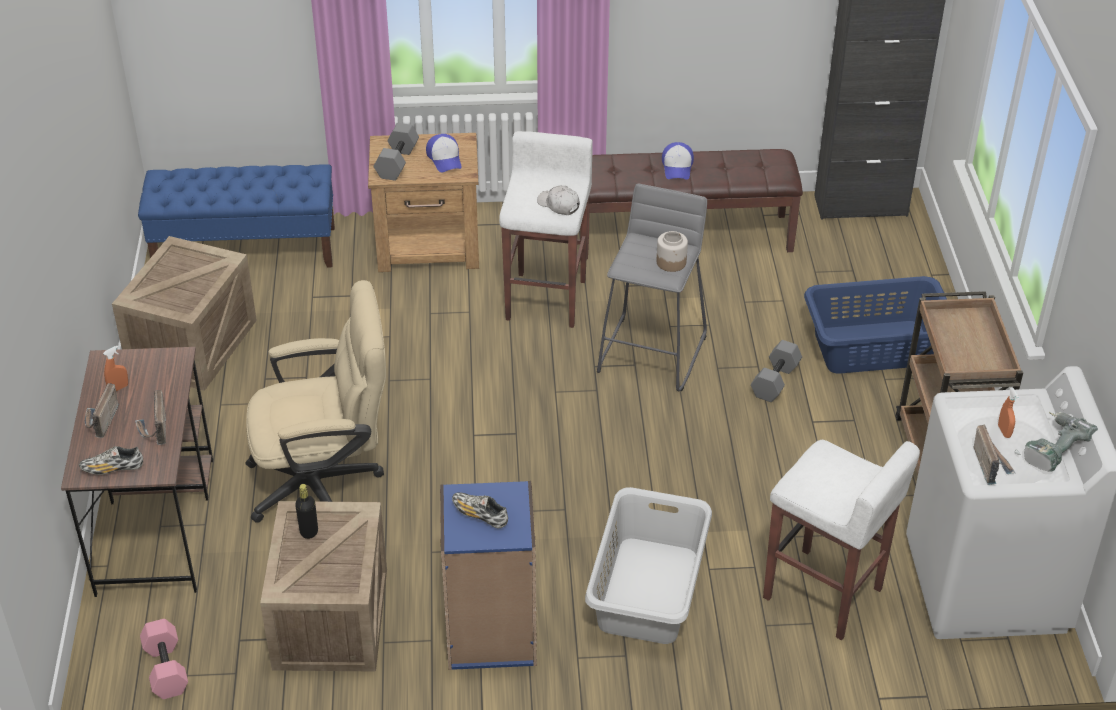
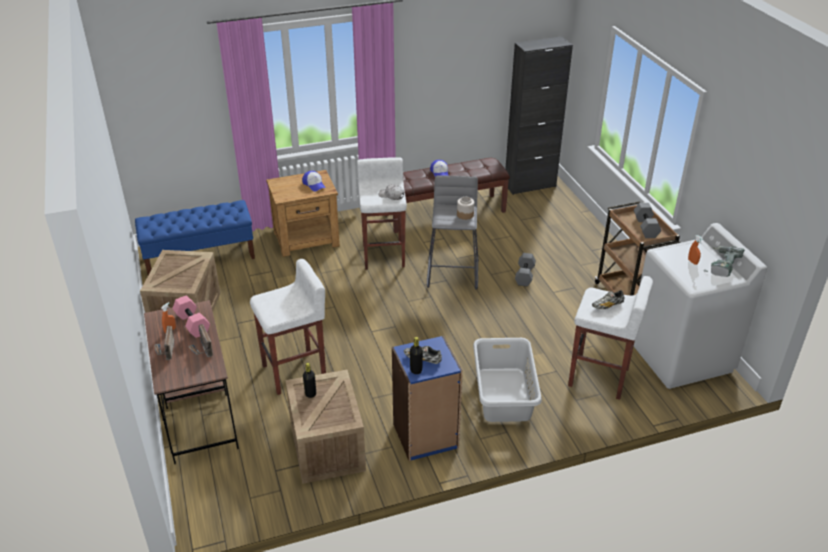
camera: 15 degrees left, 5 degrees down
shoe [79,446,143,475] -> shoe moved to [592,290,624,309]
pink dumbbell [140,619,188,699] -> pink dumbbell moved to [173,295,210,338]
beige office chair [245,280,386,523] -> white stool [250,259,326,395]
grey dumbbell [373,123,419,181] -> grey dumbbell moved to [634,203,661,238]
blue laundry basket [804,276,947,374] -> none
radio [974,424,1015,485] -> none
none -> black bottle [410,337,423,374]

